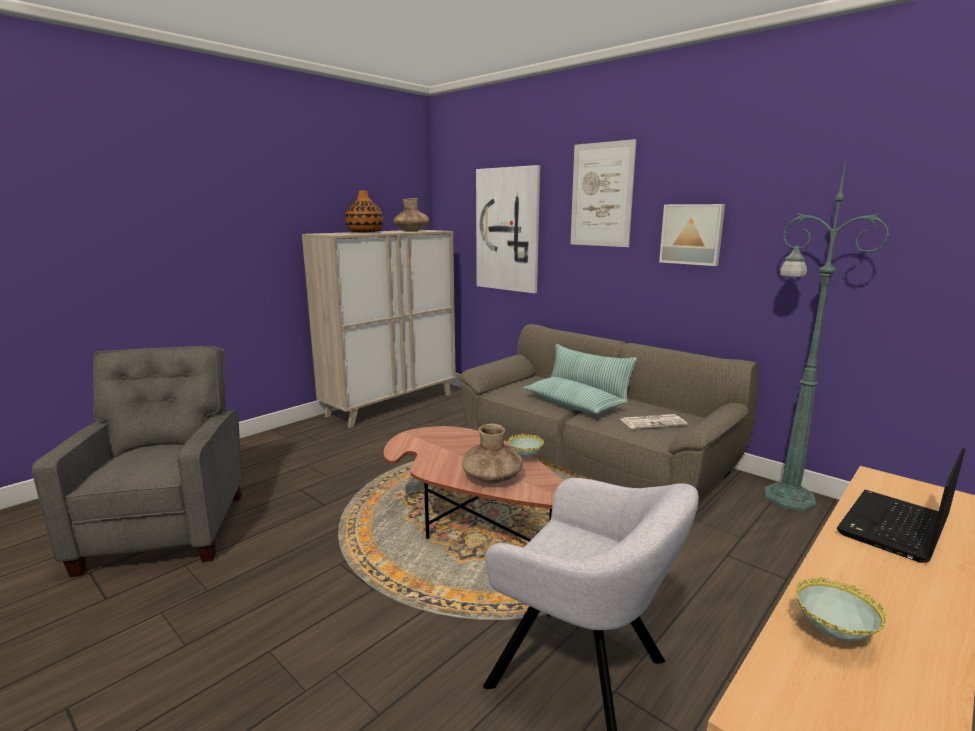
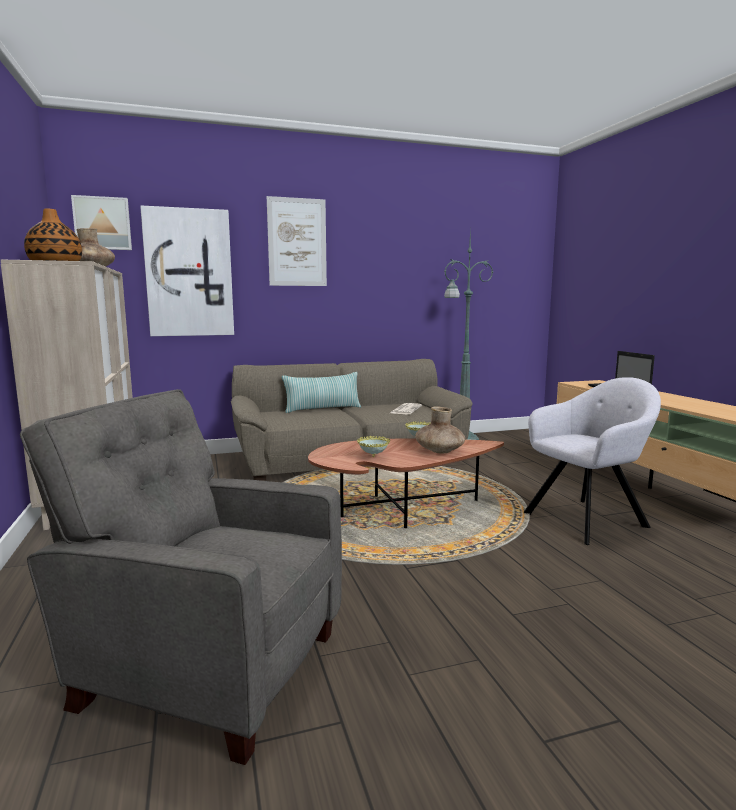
camera: 60 degrees left, 5 degrees down
pillow [523,377,628,414] -> none
picture [659,204,725,266] -> picture moved to [71,195,132,250]
bowl [795,577,888,641] -> bowl moved to [357,436,390,457]

